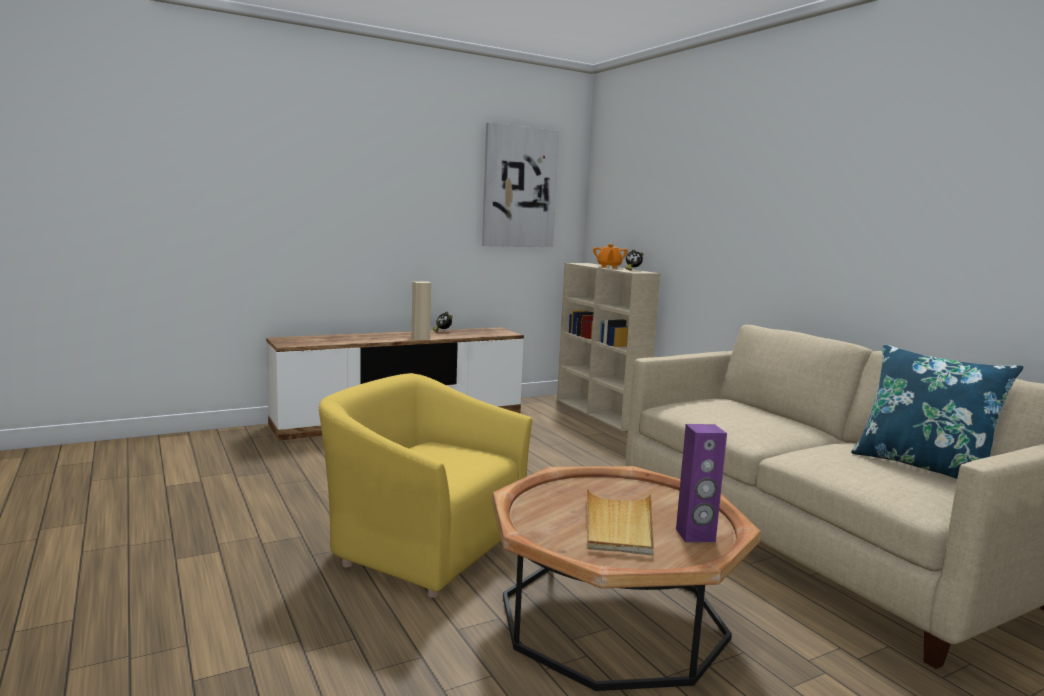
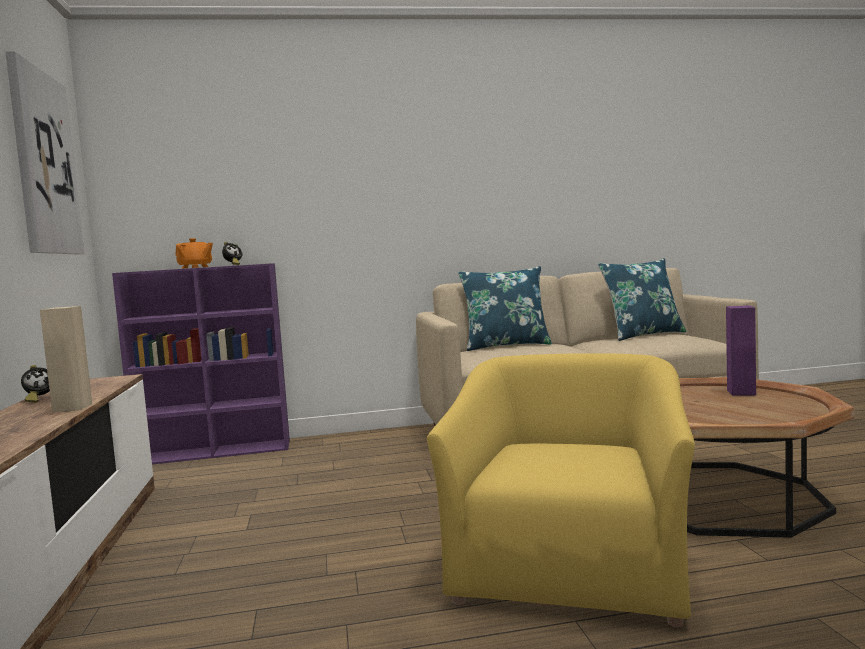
camera: 70 degrees left, 5 degrees down
yellow armchair [319,373,532,598] -> yellow armchair turned 150 degrees clockwise [427,353,695,627]
beige bookcase [557,263,661,431] -> purple bookcase [112,263,290,465]
beige tray [587,488,654,555] -> none
none -> blue pillow [458,266,552,351]

